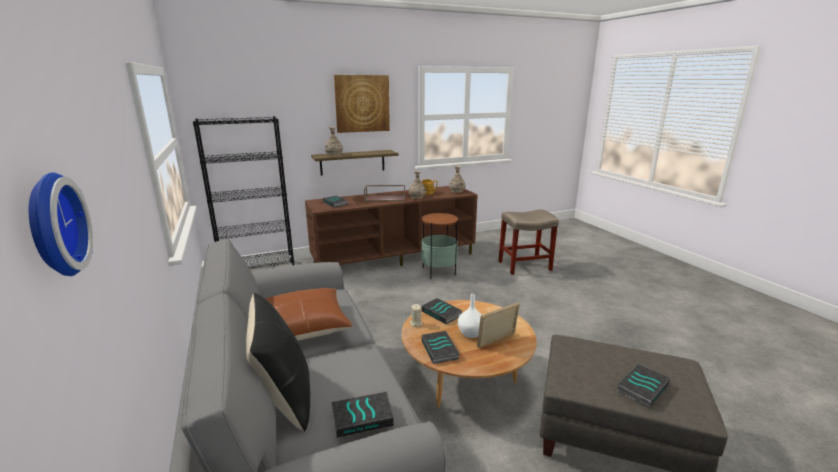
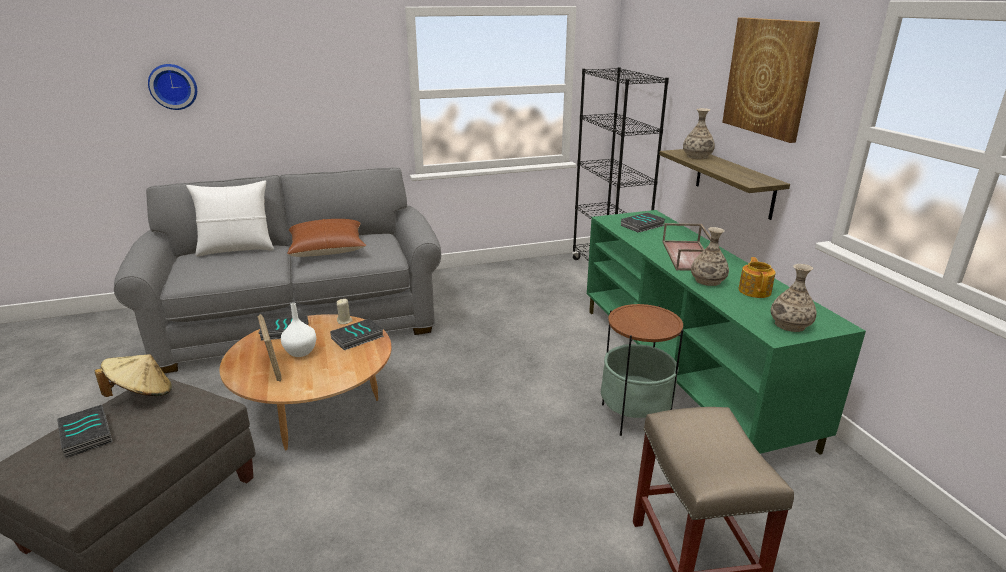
camera: 95 degrees right, 5 degrees up
black pillow [246,293,310,431] -> white pillow [187,180,274,256]
brown tv stand [305,186,478,266] -> green tv stand [587,210,866,455]
book [331,391,394,438] -> none
none -> beige hat [95,354,172,397]

